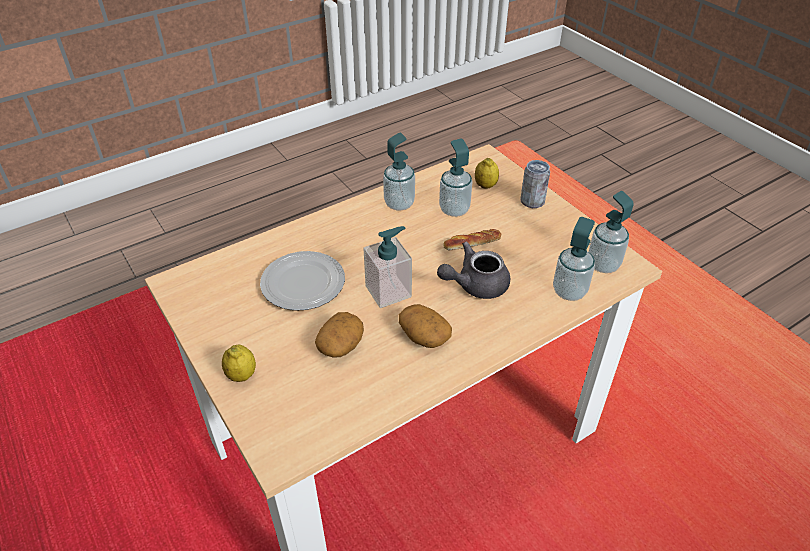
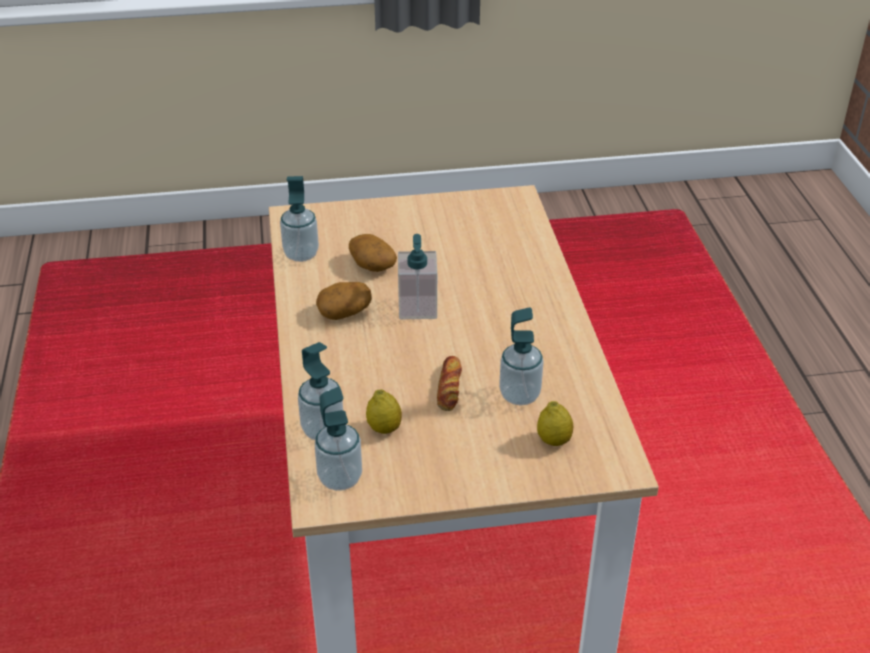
camera: 115 degrees right, 5 degrees down
lemon [222,344,256,382] -> lemon moved to [366,389,402,434]
plate [260,251,345,311] -> none
soap dispenser [383,133,415,211] -> soap dispenser moved to [280,176,319,262]
grey teapot [437,241,510,299] -> none
can [520,160,550,208] -> none

